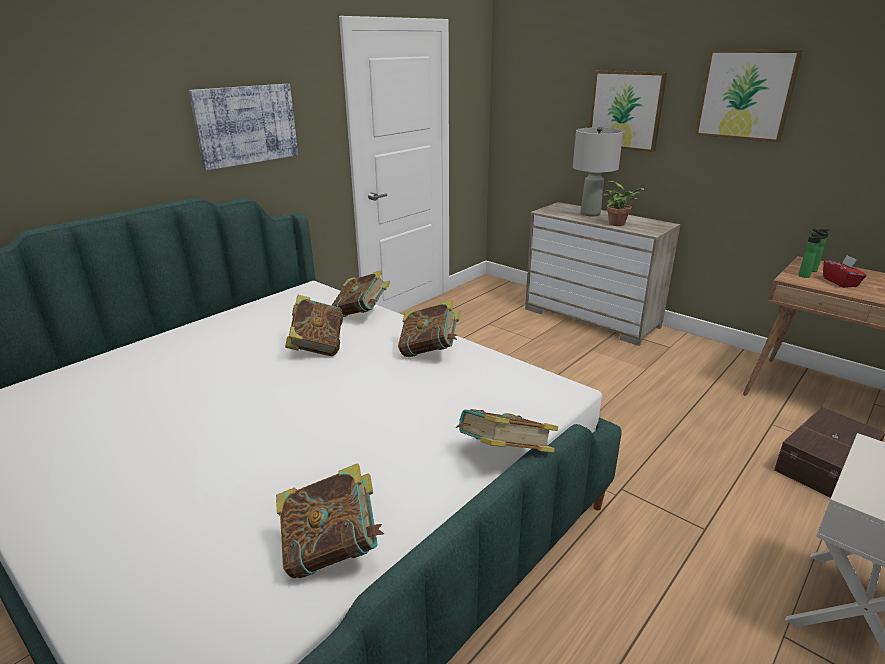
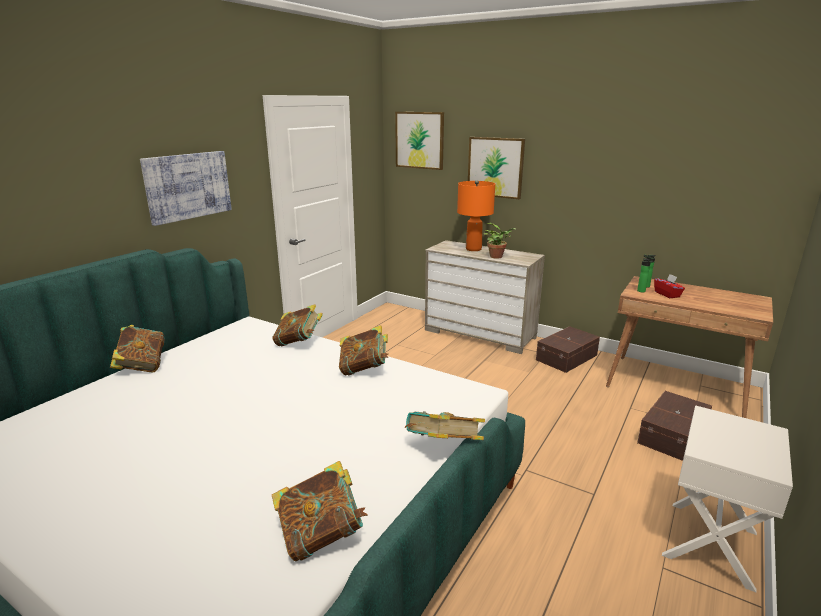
camera: 10 degrees left, 5 degrees down
book [285,295,343,356] -> book moved to [110,325,165,373]
grey table lamp [573,127,623,216] -> orange table lamp [457,180,495,251]
picture [695,49,803,142] -> picture moved to [395,112,444,170]
none -> brown storage box [536,326,600,373]

